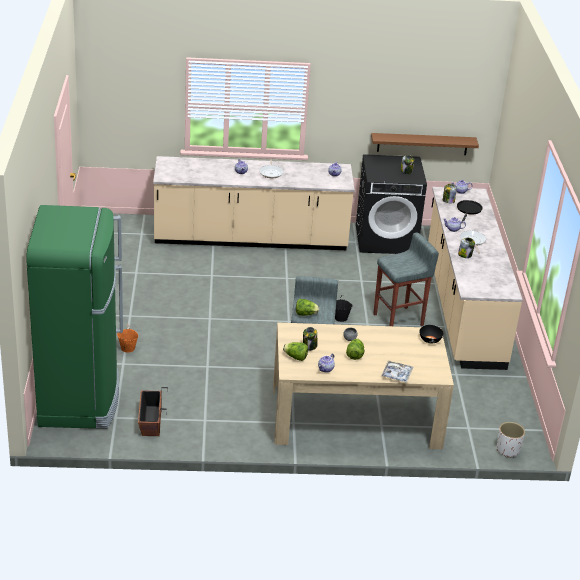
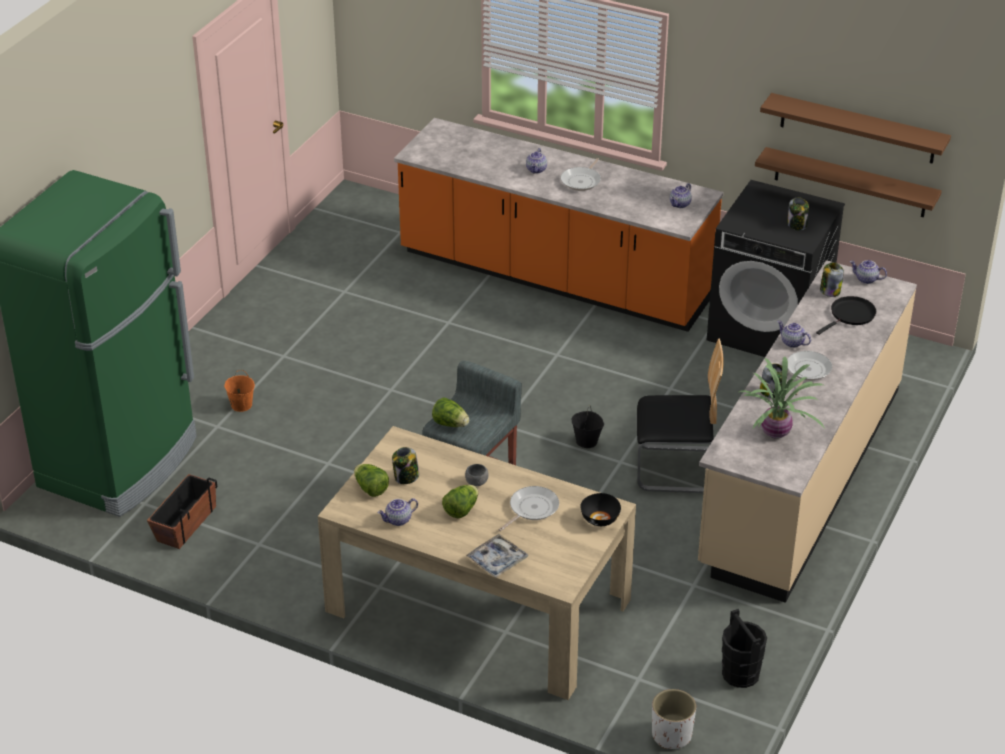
camera: 30 degrees right, 5 degrees up
beige counter [153,156,355,250] -> orange counter [394,118,723,332]
grey stool [373,233,439,326] -> chair [637,338,724,493]
none -> frying pan [498,486,559,531]
none -> black bucket [722,609,767,688]
none -> potted plant [739,357,824,439]
none -> brown shelf [760,93,951,164]

